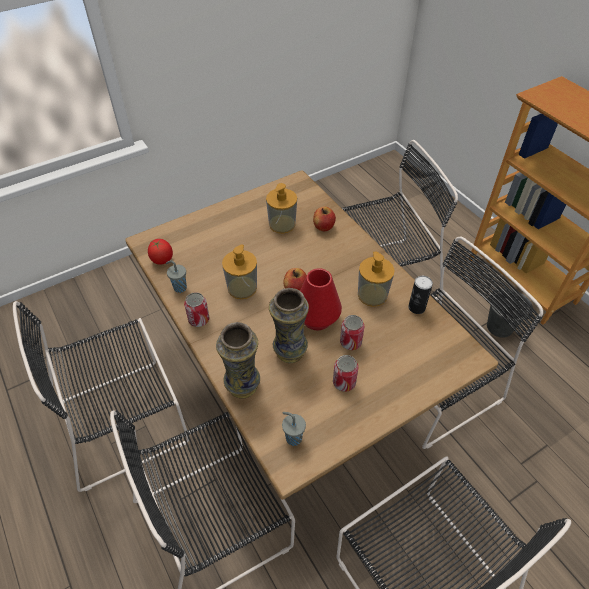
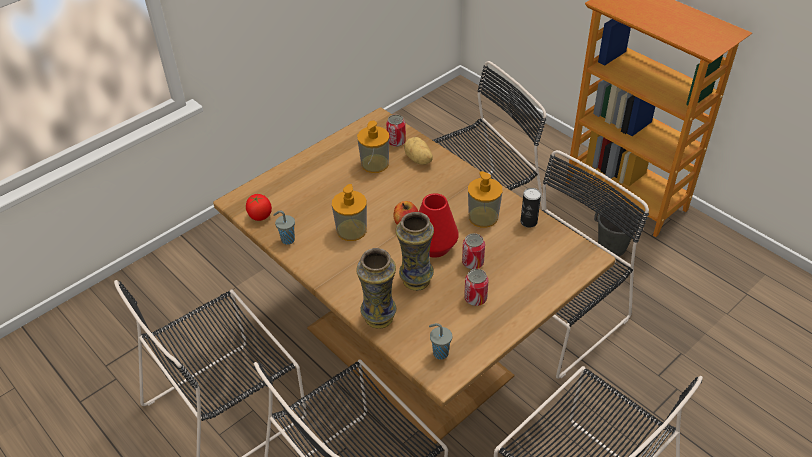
camera: 10 degrees left, 5 degrees down
can [184,292,209,327] -> can moved to [386,115,406,147]
apple [313,207,336,231] -> potato [404,137,433,165]

